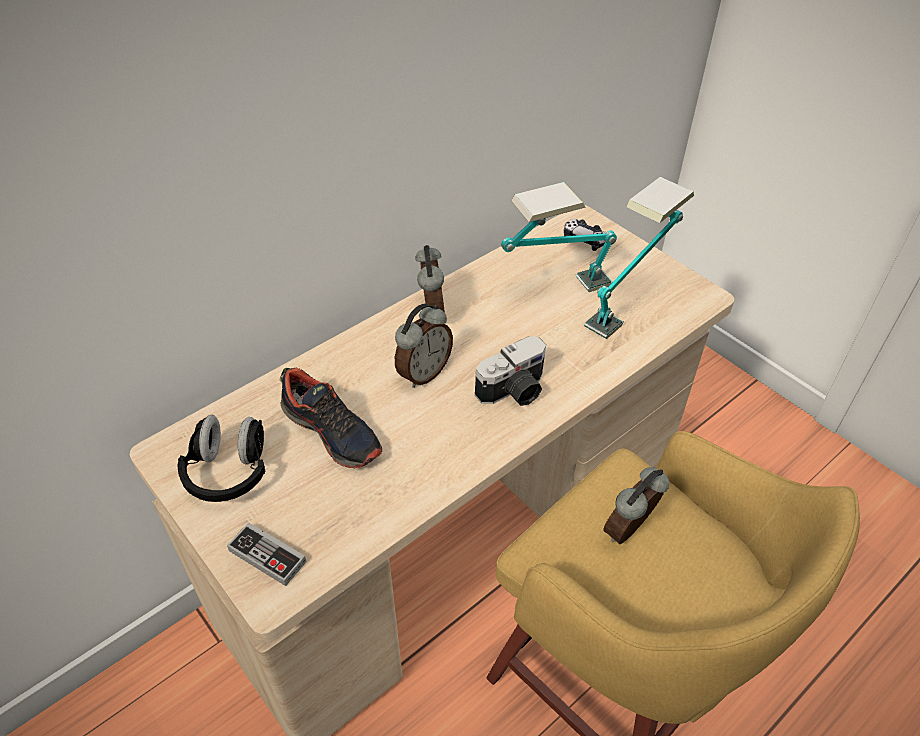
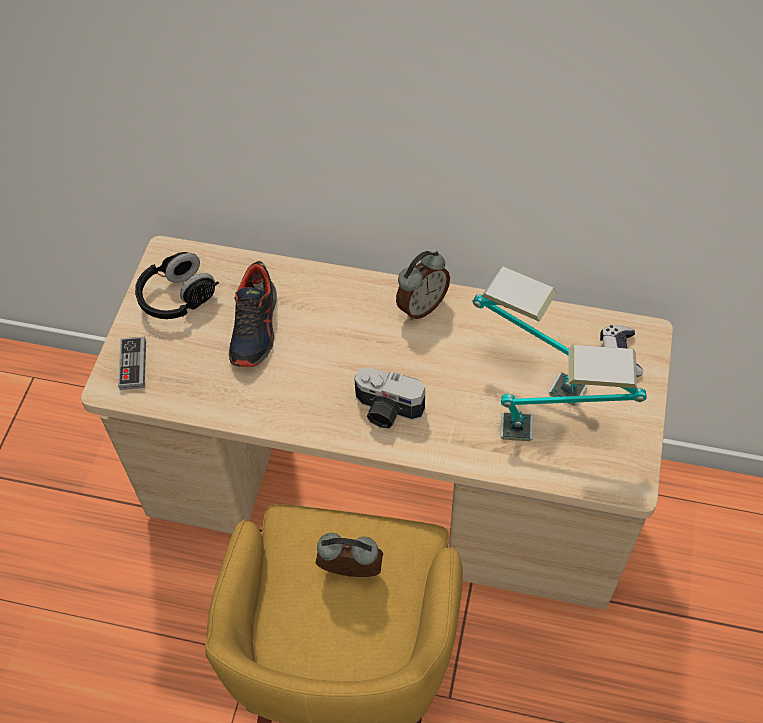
camera: 55 degrees right, 10 degrees up
alarm clock [395,304,453,388] -> none

